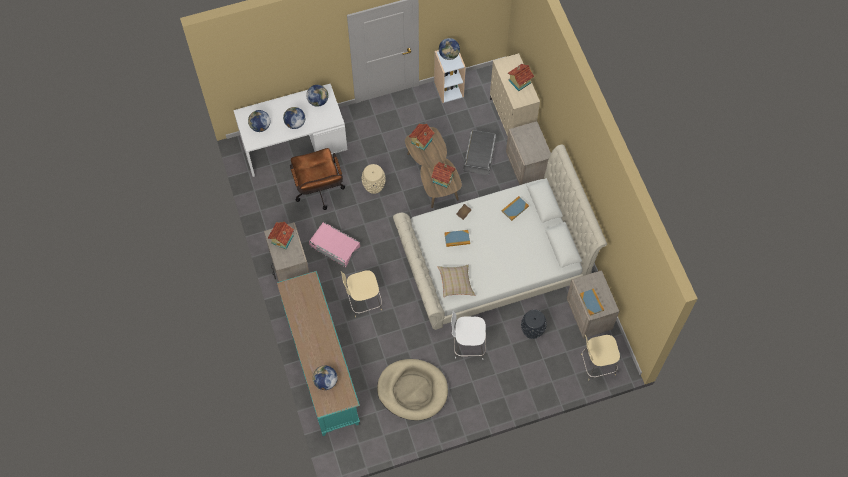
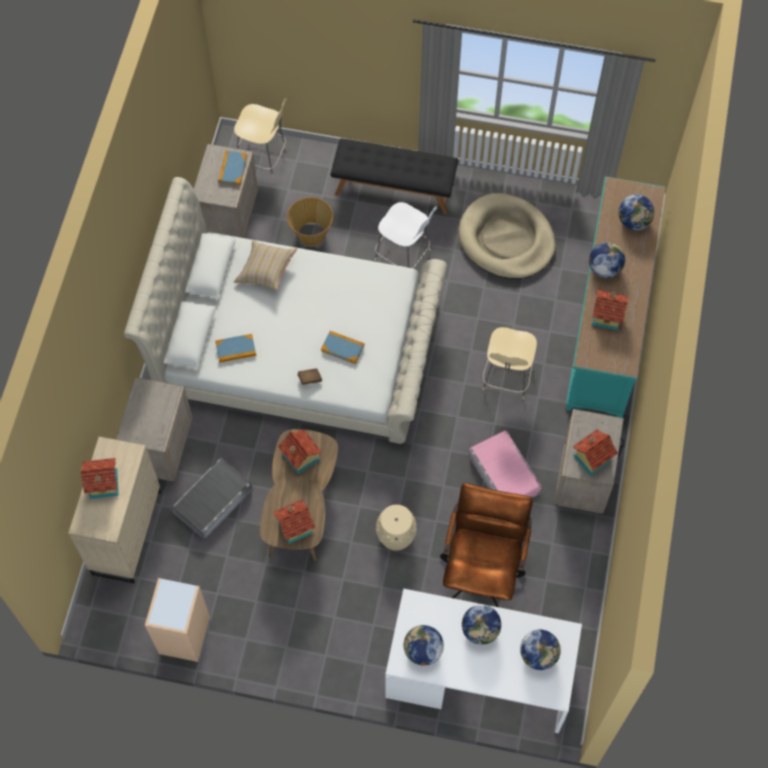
camera: 150 degrees left, 0 degrees up
beige chair [341,270,382,317] -> beige chair turned 90 degrees clockwise [482,327,537,399]
beige pillow [437,265,475,297] -> beige pillow moved to [234,240,297,290]
globe [439,38,460,60] -> globe moved to [589,242,625,278]
black stool [521,310,547,339] -> basket [287,197,333,246]
none -> black bench [331,138,458,215]
none -> toy house [592,290,628,331]

